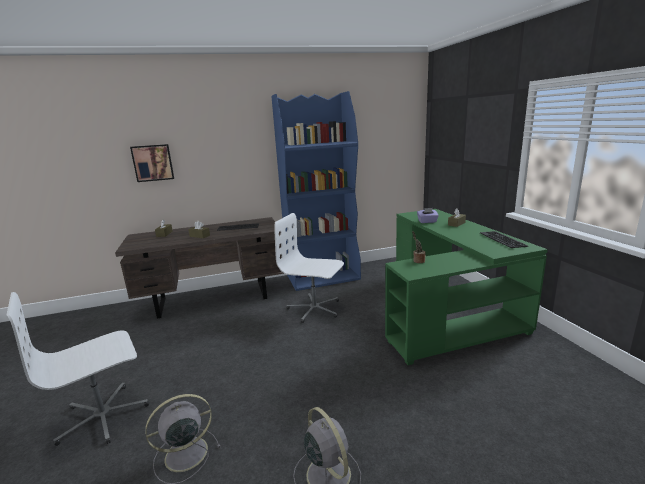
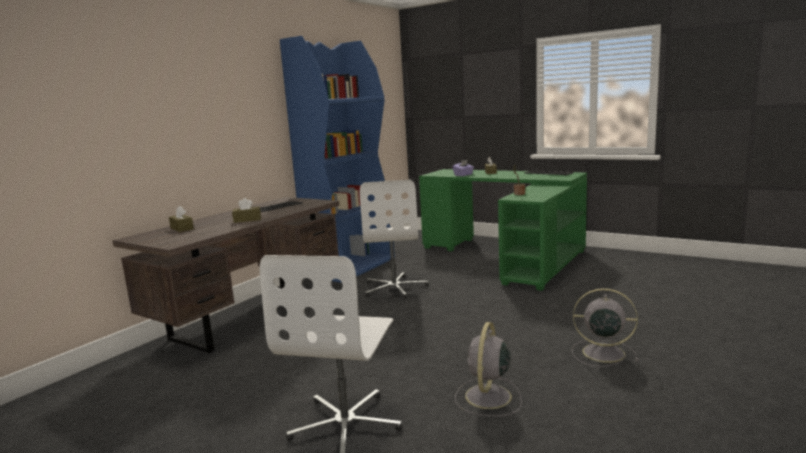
camera: 40 degrees left, 5 degrees down
picture [130,144,174,182] -> none
white office chair [274,213,344,323] -> white office chair turned 75 degrees counterclockwise [360,180,429,299]

